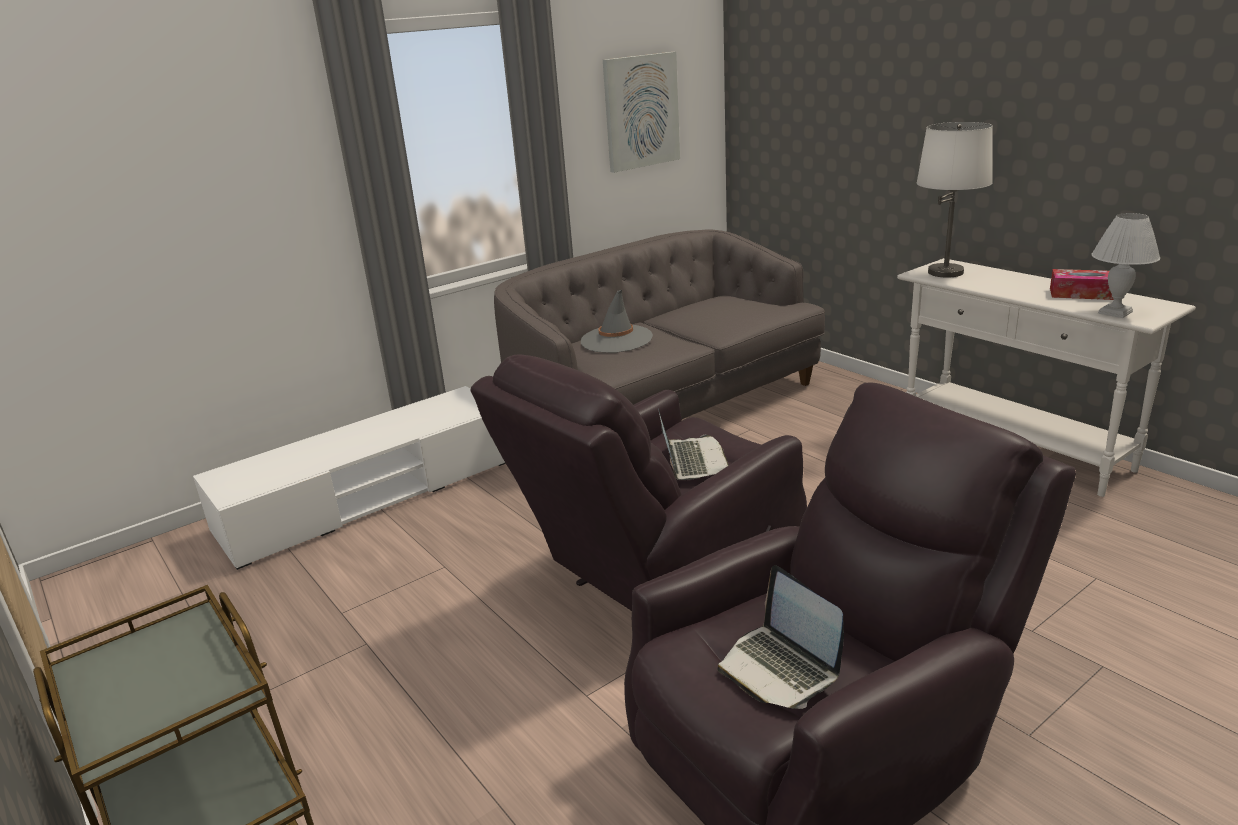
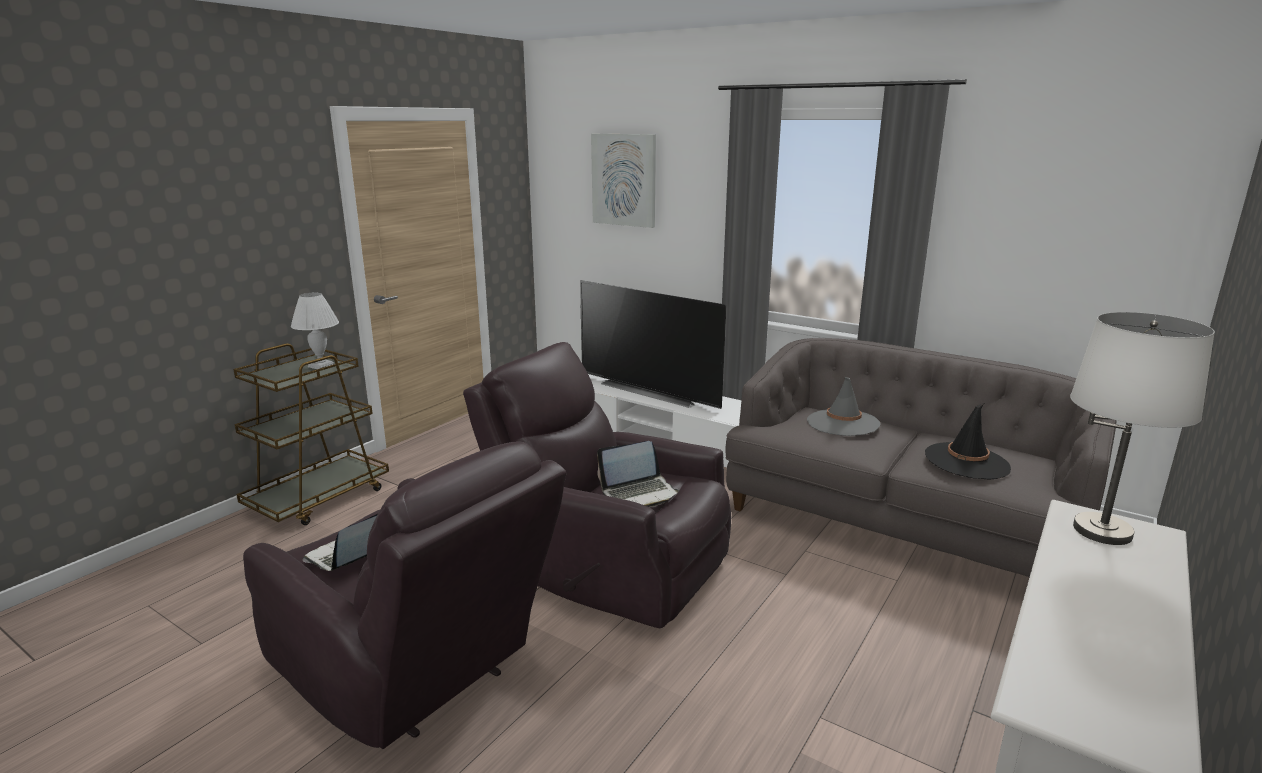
camera: 70 degrees right, 5 degrees down
picture [603,52,680,173] -> picture moved to [591,134,656,228]
tissue box [1050,269,1114,300] -> none
white table lamp [1091,213,1160,318] -> white table lamp moved to [291,293,339,369]
none -> television [580,280,726,409]
none -> black hat [925,403,1011,479]

